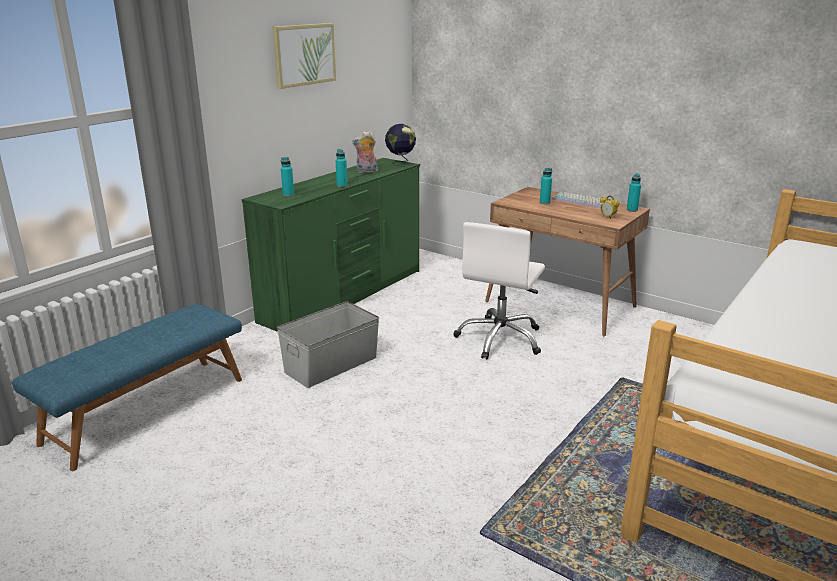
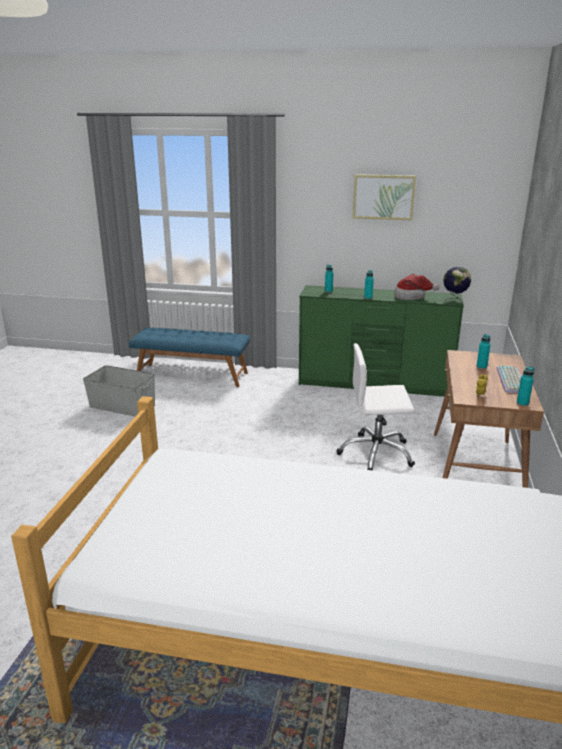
camera: 65 degrees right, 0 degrees up
grey storage box [277,301,379,388] -> grey storage box moved to [83,365,155,417]
plush toy [352,131,378,173] -> hat [395,274,439,300]

